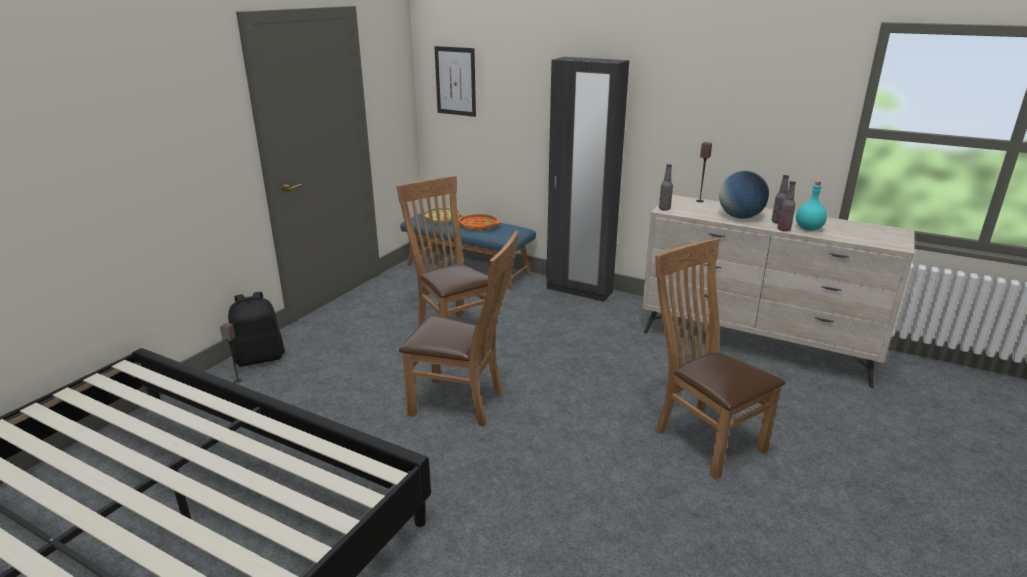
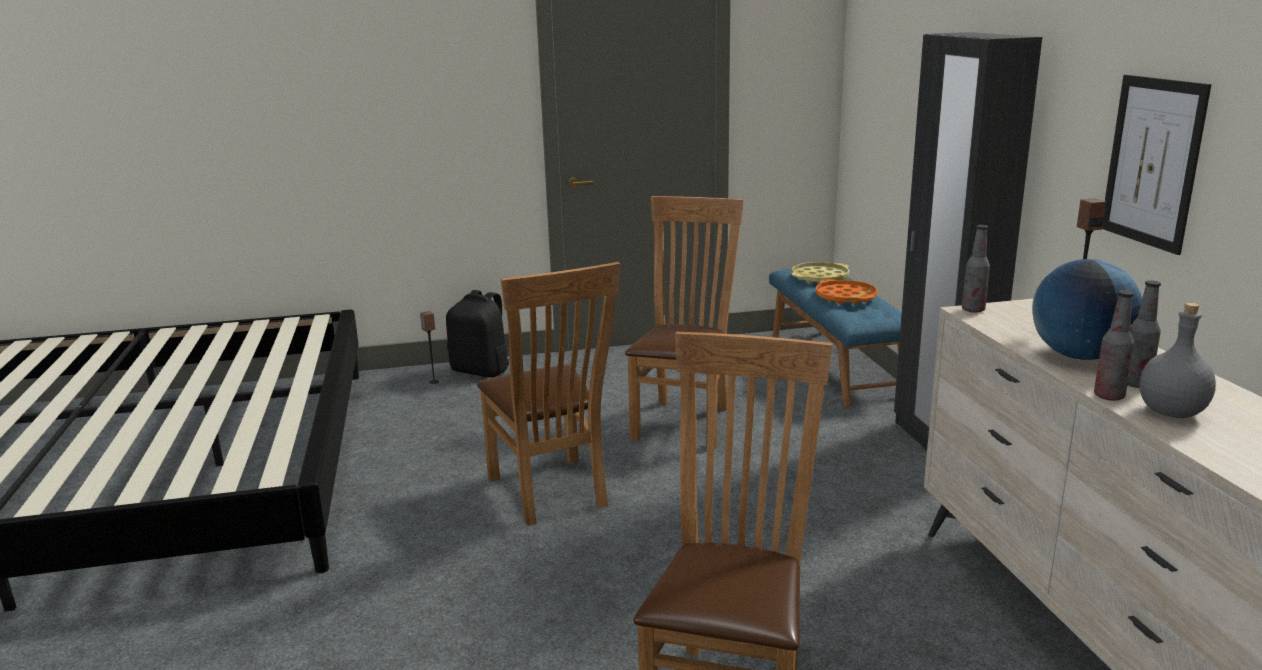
camera: 50 degrees right, 5 degrees down
picture [435,46,476,117] -> picture moved to [1102,75,1211,255]
turquoise bottle [796,181,827,231] -> grey bottle [1139,303,1216,418]

